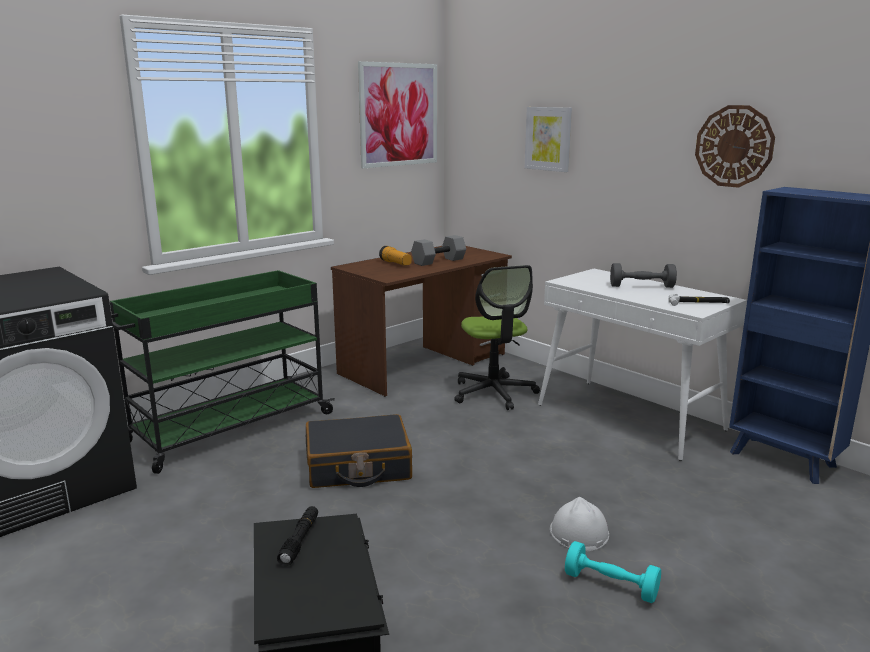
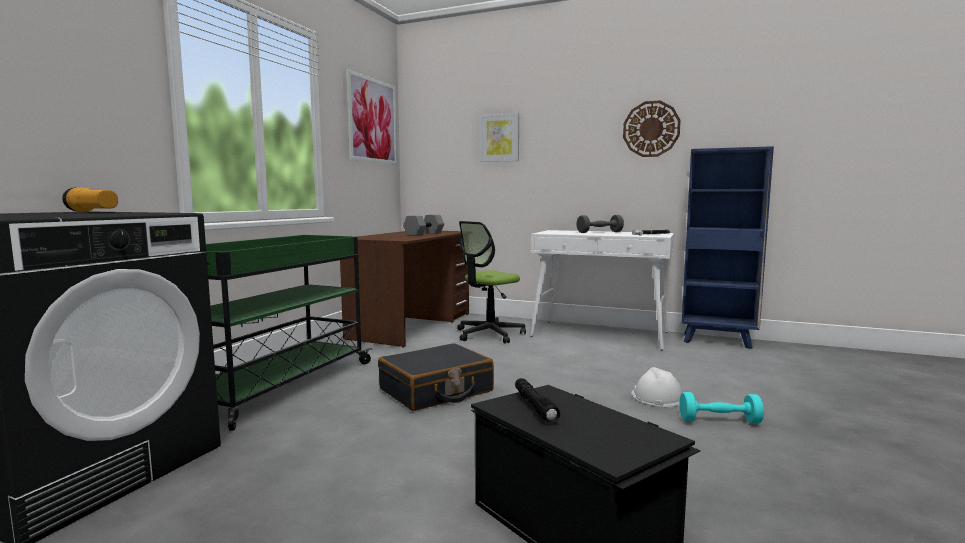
camera: 25 degrees left, 10 degrees down
flashlight [379,246,412,266] -> flashlight moved to [62,187,118,212]
office chair [454,265,540,410] -> office chair turned 90 degrees clockwise [457,221,526,344]

